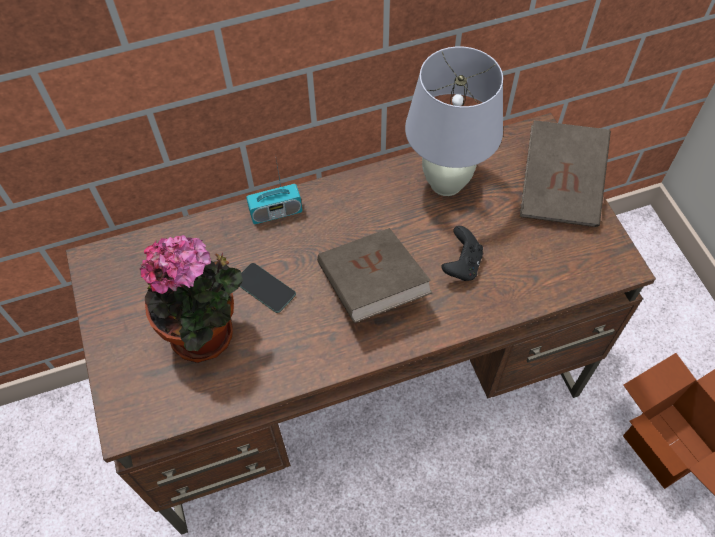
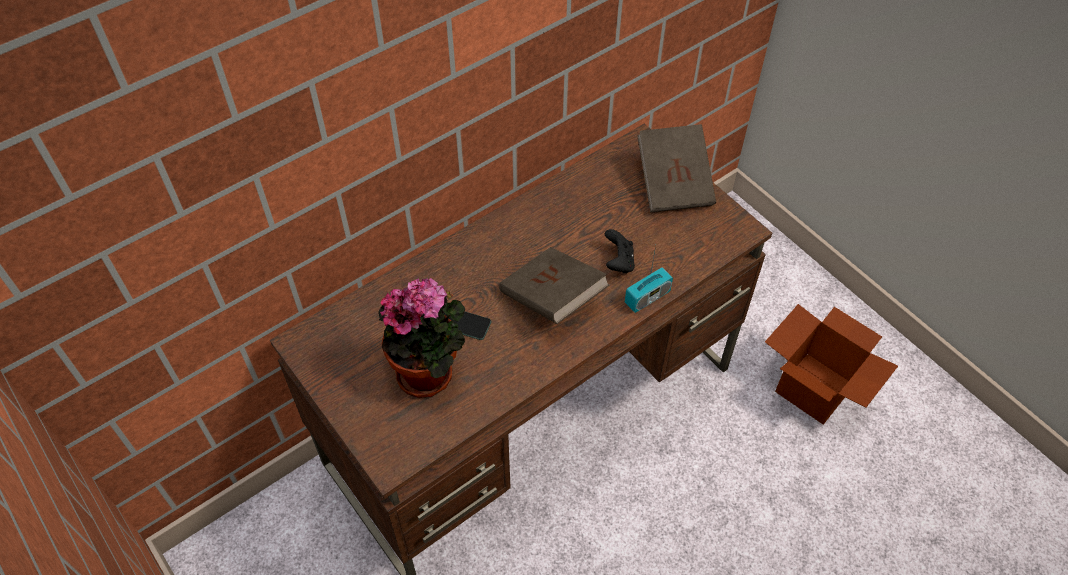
camera: 20 degrees left, 5 degrees down
radio [246,154,302,224] -> radio moved to [625,246,673,313]
white table lamp [405,46,503,196] -> none

